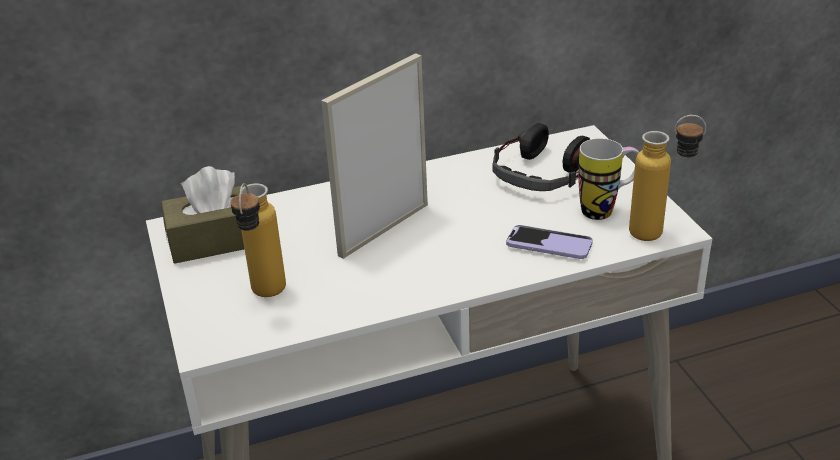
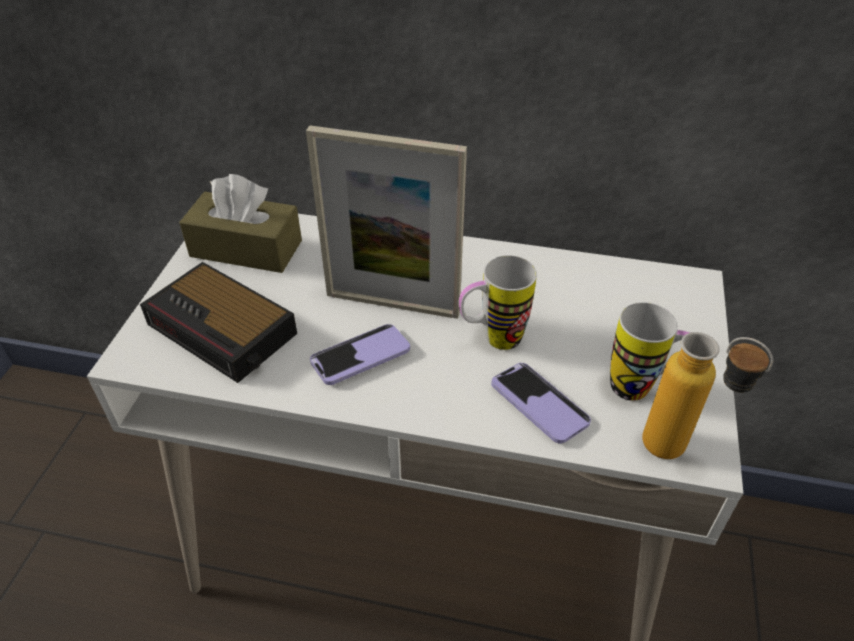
camera: 30 degrees right, 10 degrees up
bottle [230,183,286,297] -> alarm clock [140,262,297,383]
picture frame [321,53,428,259] -> picture frame turned 150 degrees counterclockwise [306,125,467,319]
headphones [493,123,590,191] -> none
none -> phone [310,324,410,385]
none -> mug [459,255,537,350]

